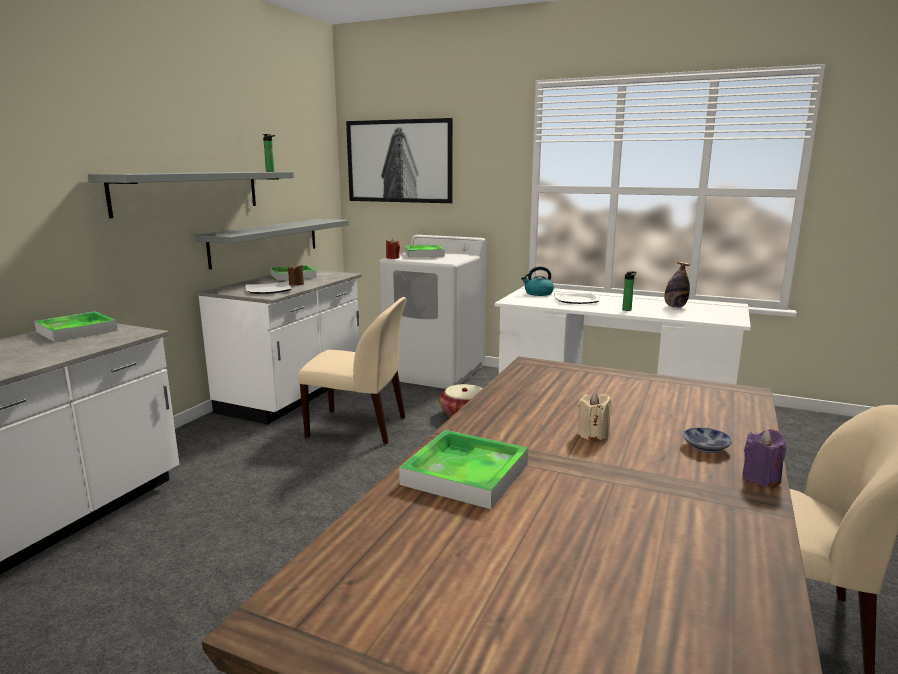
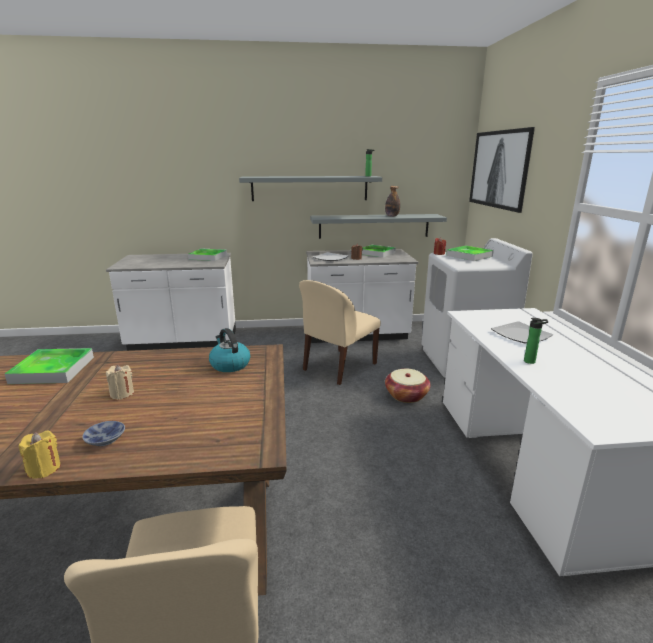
camera: 60 degrees right, 5 degrees up
beige chair [298,297,406,444] -> beige chair turned 60 degrees clockwise [299,280,381,385]
kettle [521,266,554,296] -> kettle moved to [209,328,250,372]
bottle [664,262,690,308] -> bottle moved to [385,186,400,217]
purple candle [743,429,786,487] -> yellow candle [19,430,61,479]

